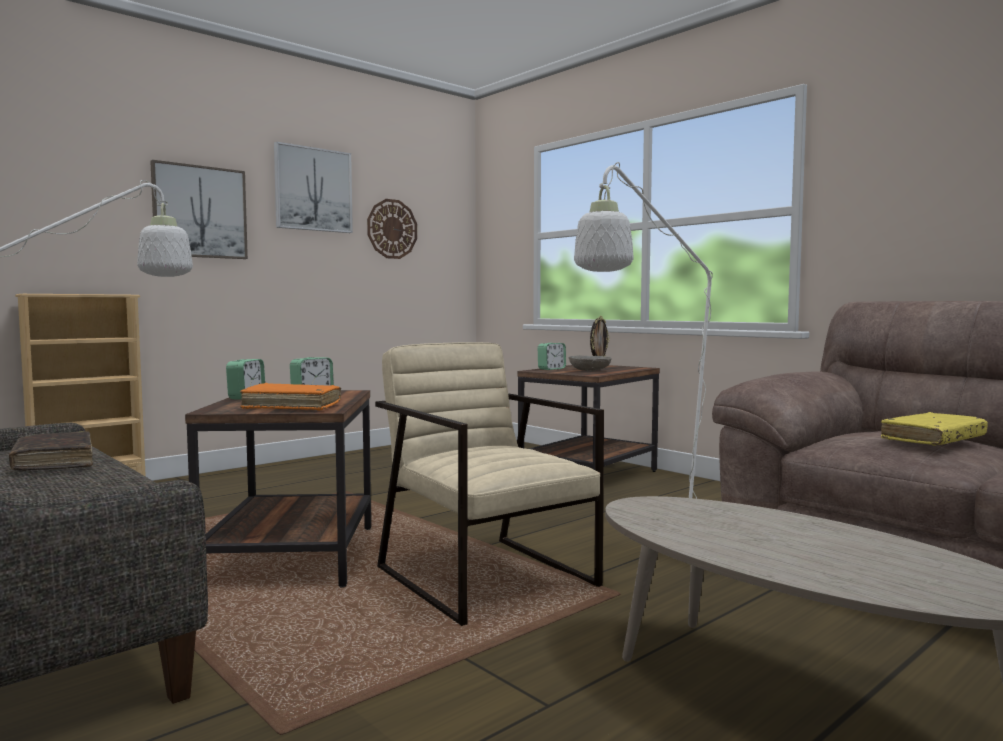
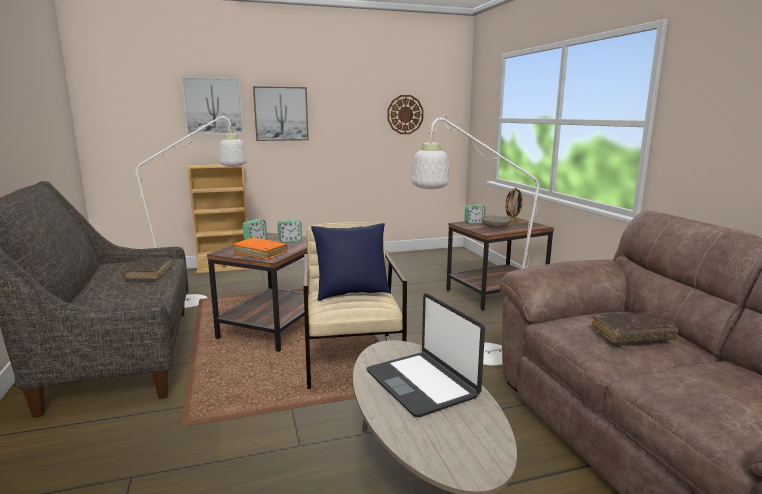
camera: 25 degrees right, 10 degrees up
picture [274,142,353,233] -> picture moved to [182,77,243,134]
yellow book [881,412,988,446] -> brown book [592,312,678,344]
none -> blue pillow [311,223,391,301]
none -> laptop [367,293,485,417]

